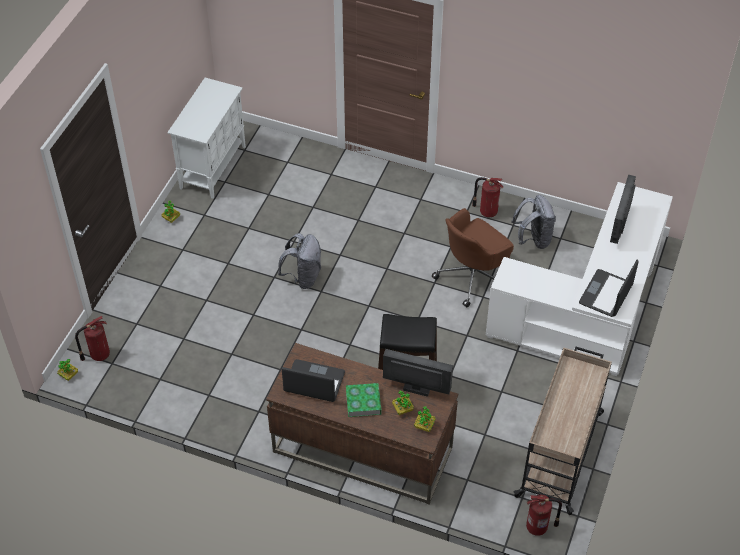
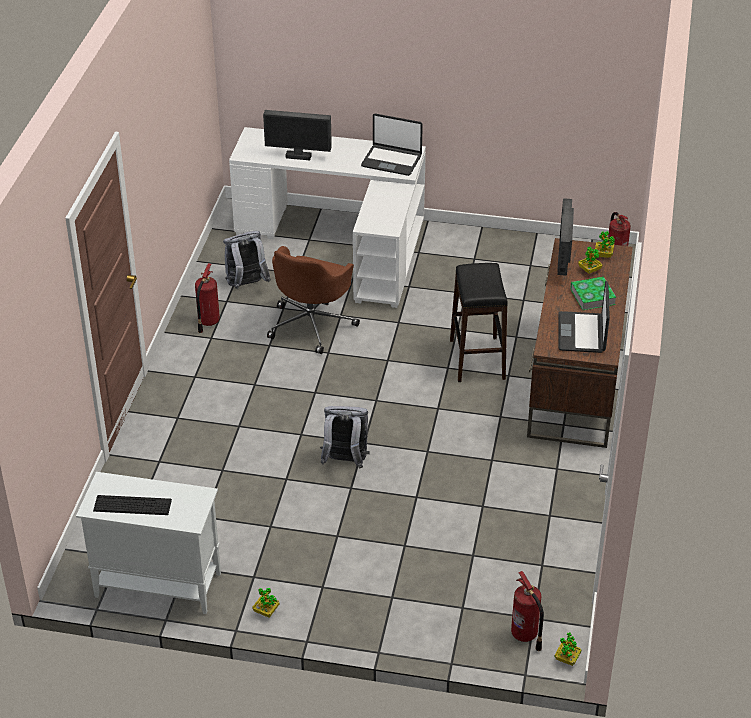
camera: 100 degrees left, 10 degrees down
brown office chair [432,208,514,308] -> brown office chair turned 75 degrees clockwise [267,246,360,354]
beige cart [514,347,612,515] -> none
none -> keyboard [93,495,172,515]

